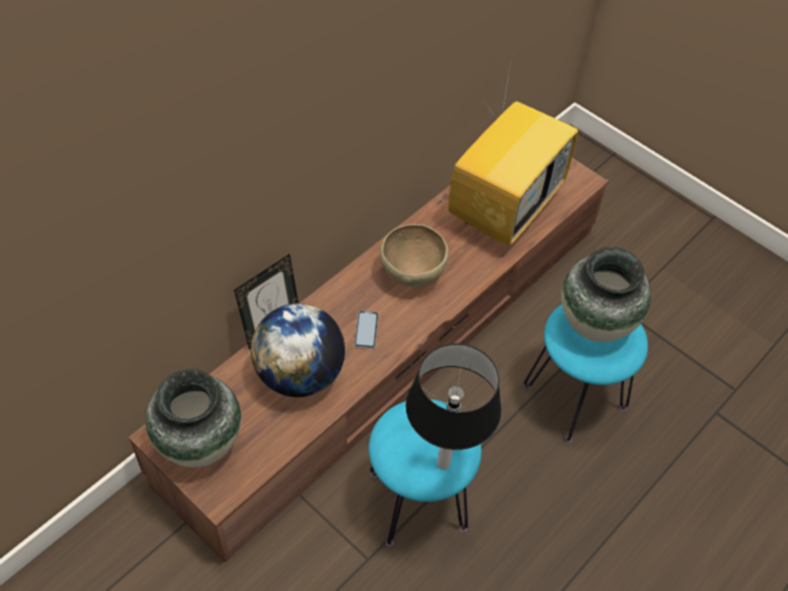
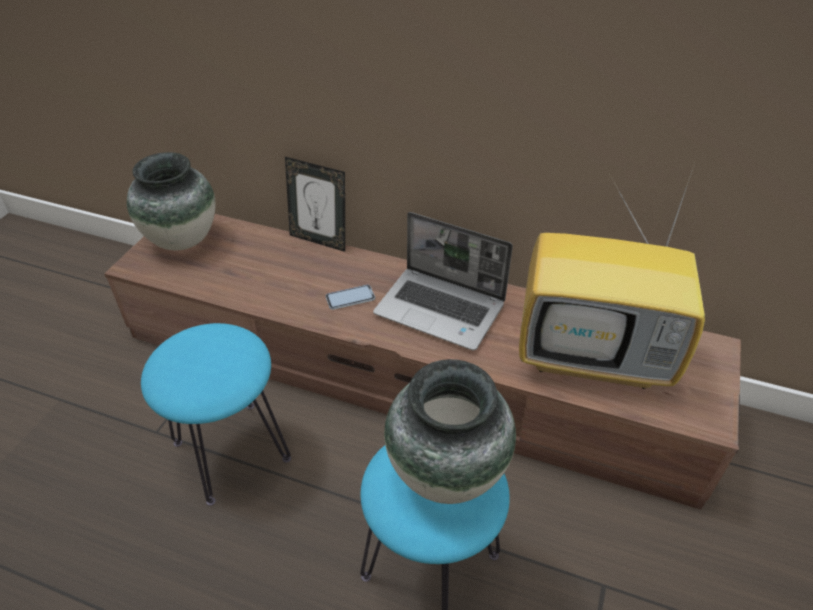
camera: 70 degrees right, 10 degrees down
globe [251,303,345,397] -> none
brown bowl [380,224,449,287] -> laptop [373,212,513,351]
table lamp [406,344,502,470] -> none

